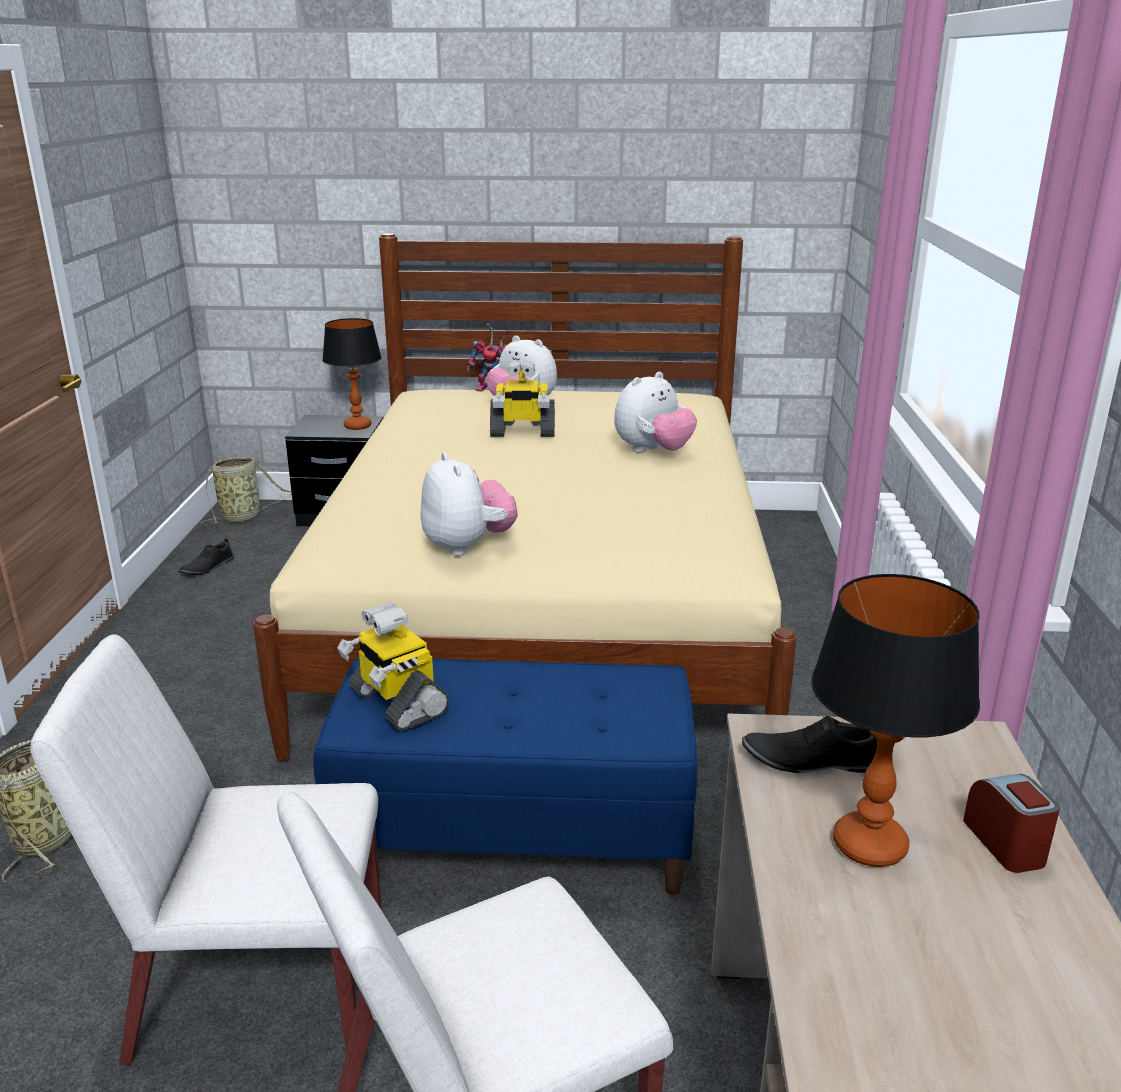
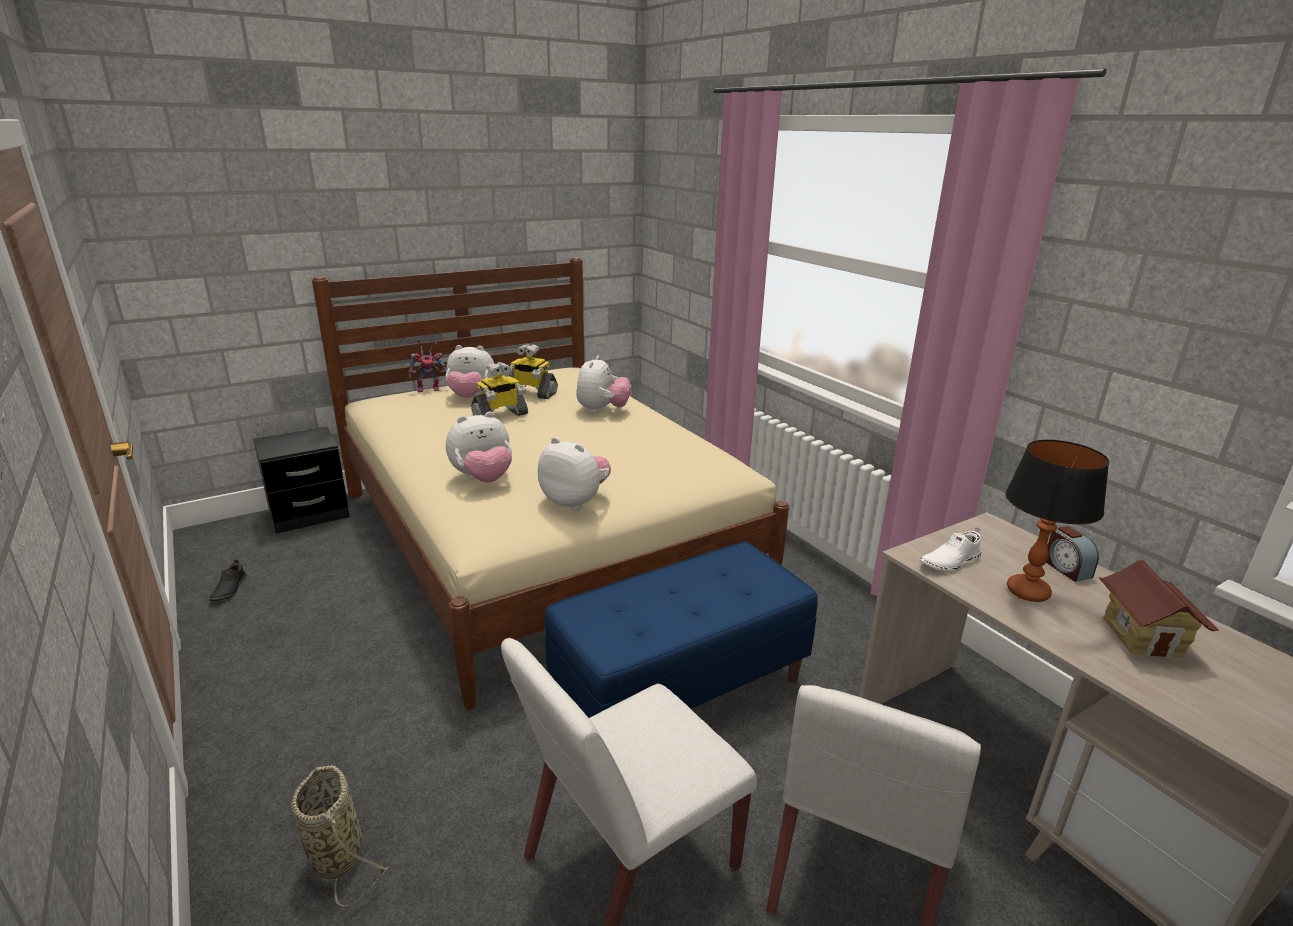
camera: 35 degrees left, 0 degrees up
basket [201,457,292,524] -> none
table lamp [322,318,382,430] -> none
toy robot [337,603,449,731] -> toy robot moved to [505,344,558,399]
black shoe [742,716,877,773] -> white shoe [920,528,981,571]
alarm clock [963,774,1060,873] -> alarm clock turned 150 degrees counterclockwise [1046,526,1099,582]
none -> plush toy [446,411,512,483]
none -> toy house [1098,560,1219,658]

